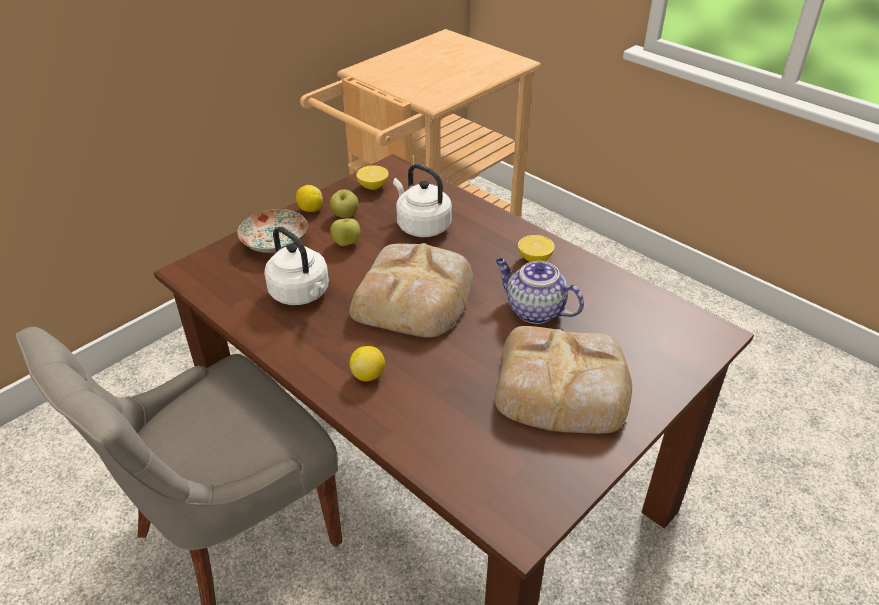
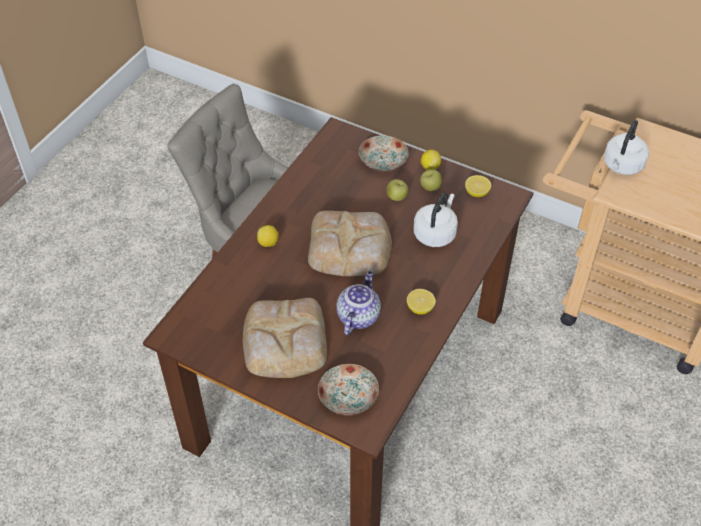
camera: 75 degrees right, 10 degrees up
white kettle [264,226,329,305] -> white kettle moved to [604,120,649,175]
none -> plate [318,364,379,415]

